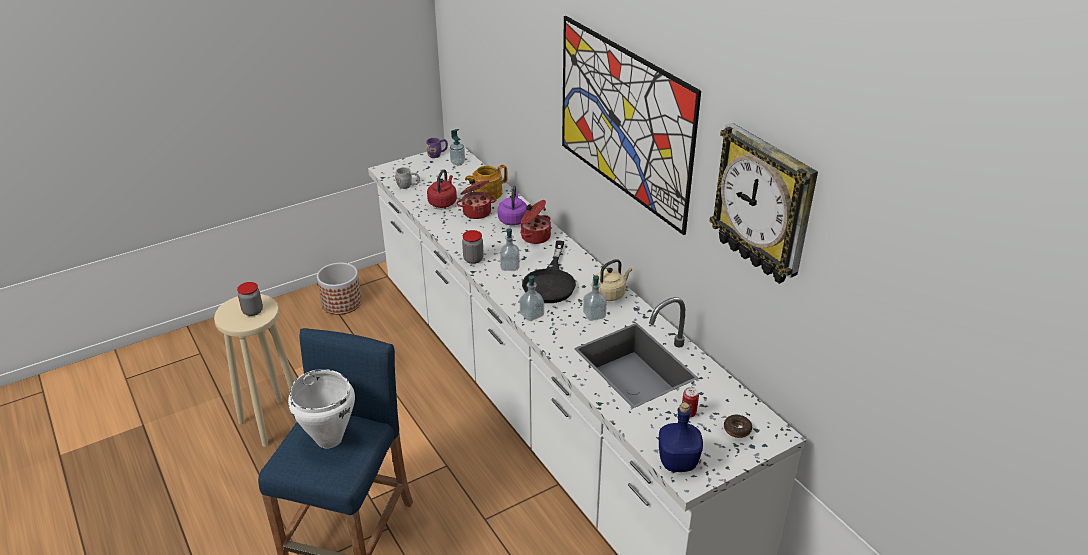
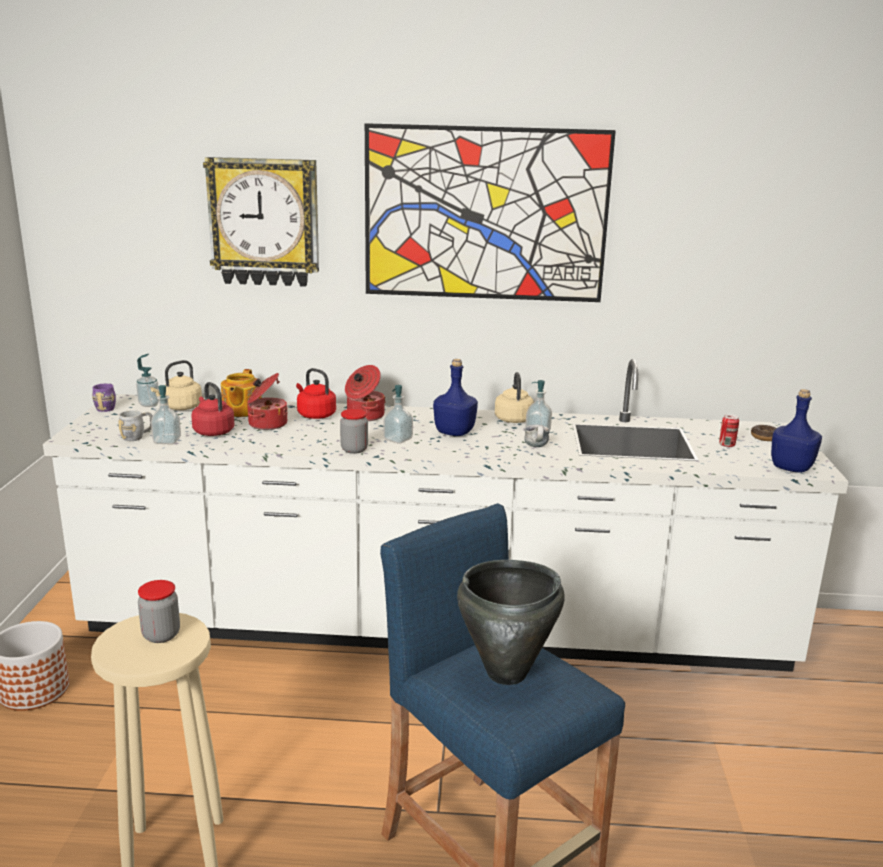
camera: 55 degrees left, 15 degrees down
white cooking pot [288,369,355,448] -> black cooking pot [457,560,565,685]
purple kettle [498,186,528,226] -> red kettle [296,368,336,419]
soap dispenser [520,275,544,321] -> soap dispenser moved to [151,385,181,444]
black frying pan [522,241,576,303] -> blue bottle [433,359,478,436]
wall clock [710,123,818,284] -> wall clock moved to [203,157,319,287]
none -> beige kettle [150,360,202,410]
none -> mug [524,424,550,447]

